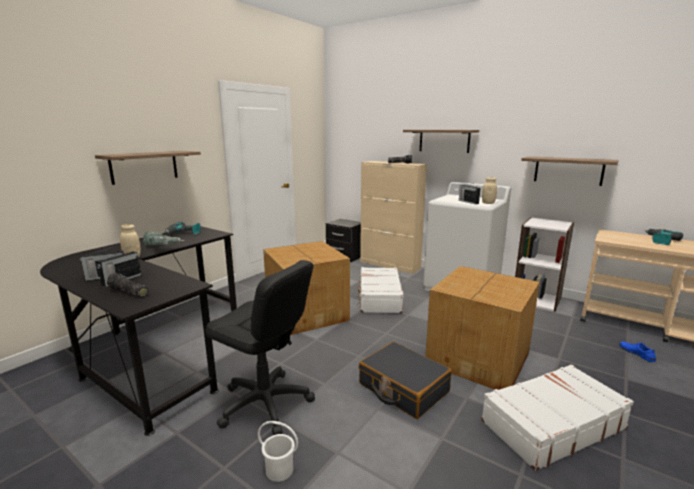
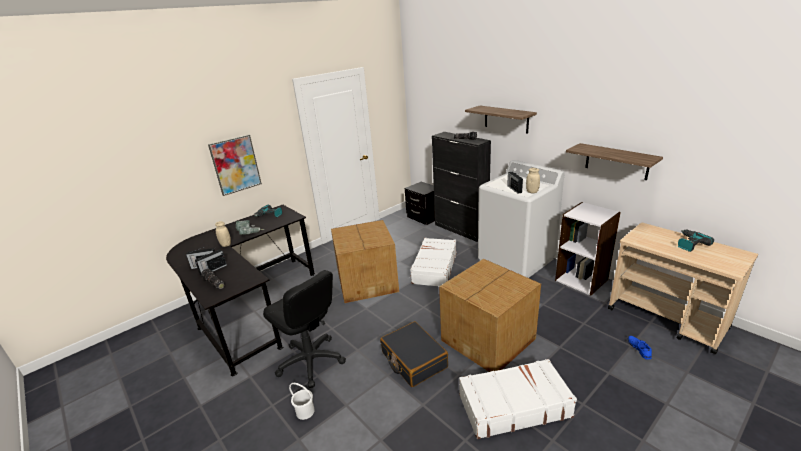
camera: 15 degrees right, 10 degrees up
shelf [95,151,201,185] -> picture [208,135,262,196]
beige cabinet [360,161,427,274] -> black cabinet [432,132,491,242]

